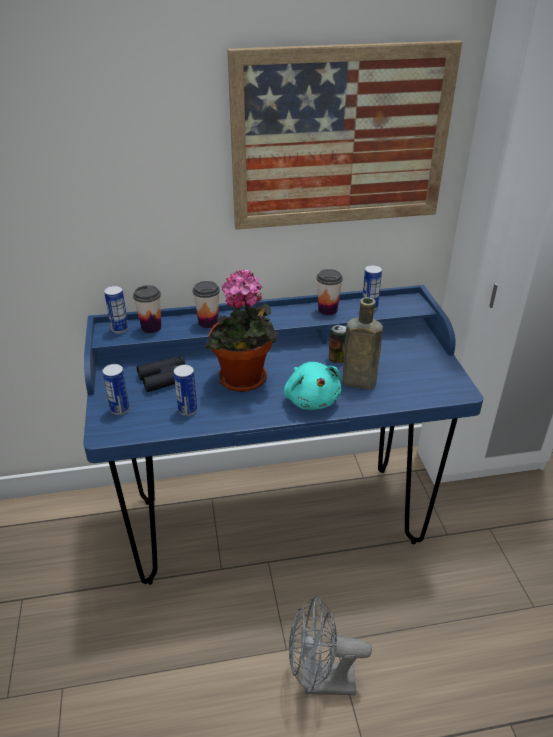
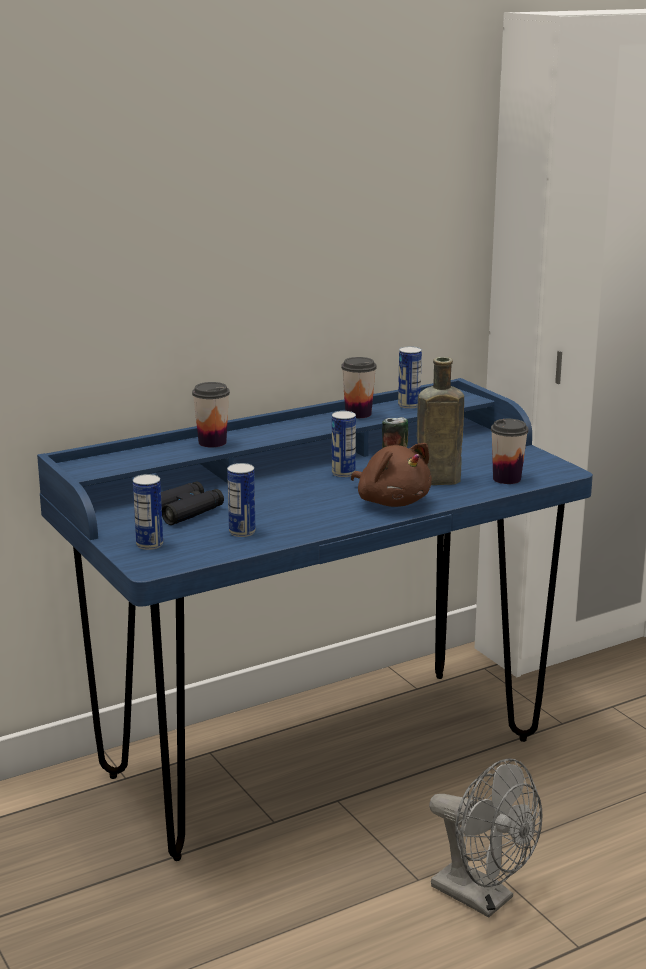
camera: 20 degrees left, 15 degrees down
can [104,286,129,334] -> can moved to [332,411,356,477]
cup [133,285,161,333] -> cup moved to [491,419,528,484]
potted plant [205,270,278,392] -> none
picture [227,40,462,230] -> none
turquoise plush toy [284,362,341,410] -> brown plush toy [351,443,432,507]
grey fan [289,595,372,695] -> grey fan turned 120 degrees counterclockwise [429,758,542,918]

